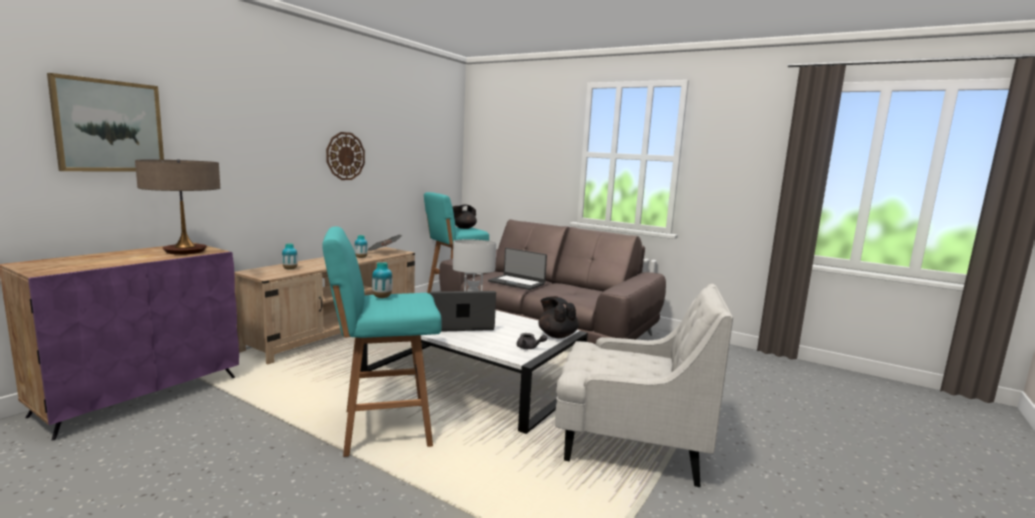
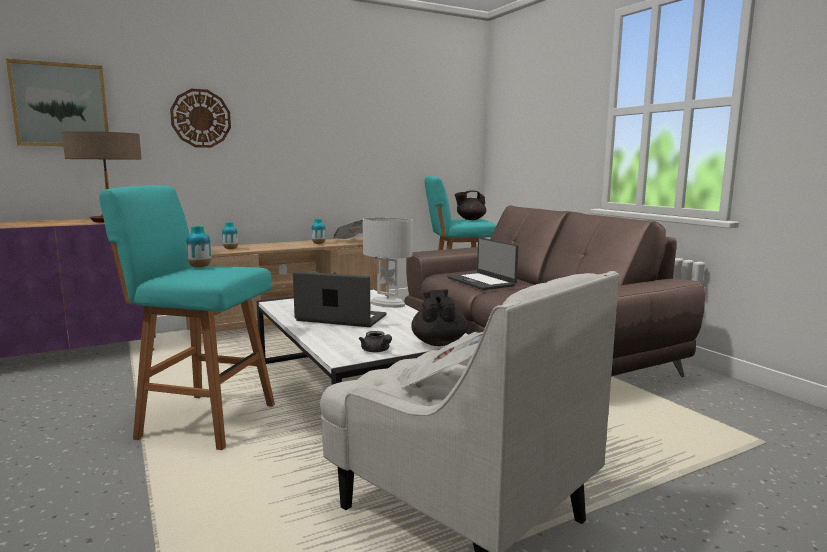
camera: 30 degrees right, 0 degrees up
wall clock [326,132,365,180] -> wall clock moved to [170,89,231,148]
none -> newspaper [396,332,483,388]

